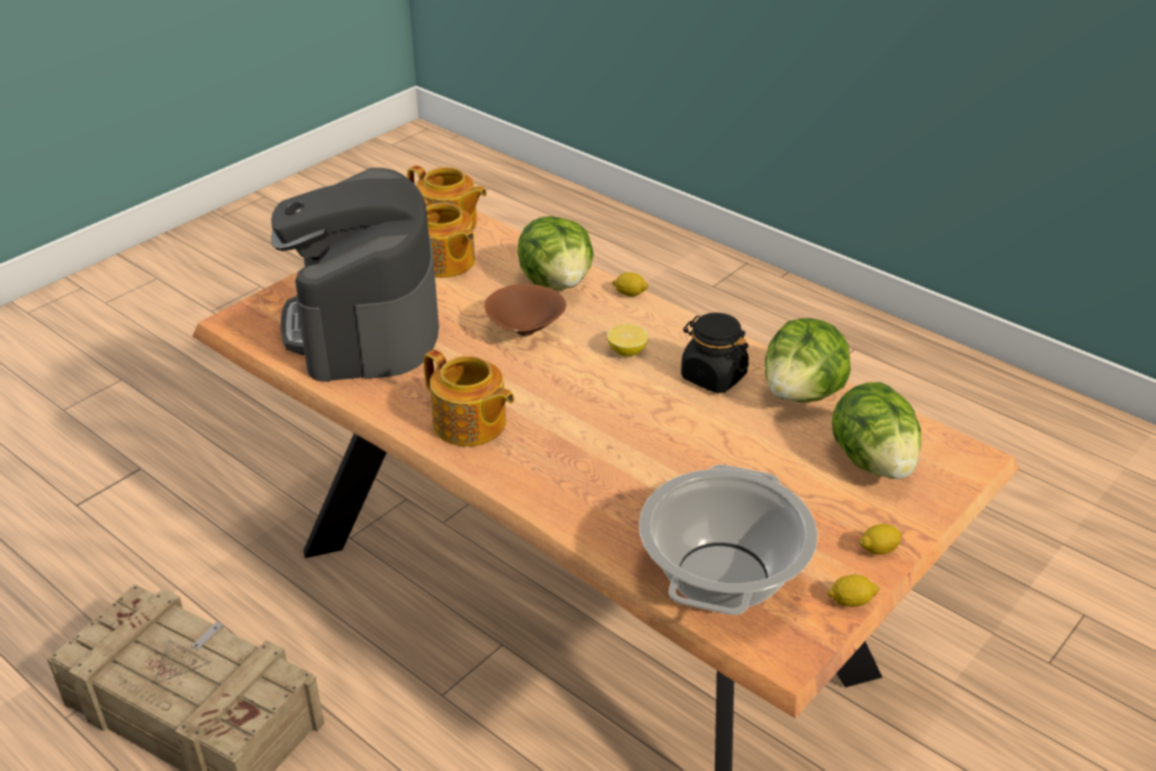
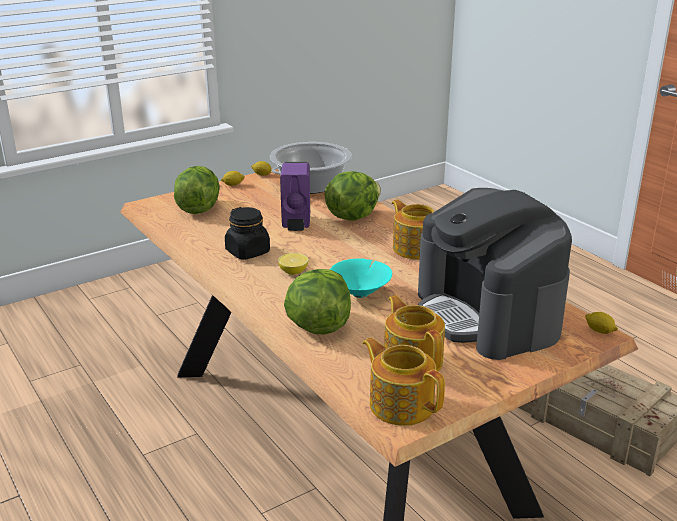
camera: 165 degrees left, 10 degrees down
coffee machine [271,168,439,382] -> coffee machine turned 150 degrees clockwise [418,188,572,360]
brown bowl [484,284,566,336] -> turquoise bowl [330,258,392,298]
lemon [612,272,649,296] -> lemon moved to [585,312,618,334]
lettuce [765,318,851,402] -> lettuce moved to [325,171,381,221]
none -> purple soap dispenser [280,162,310,231]

